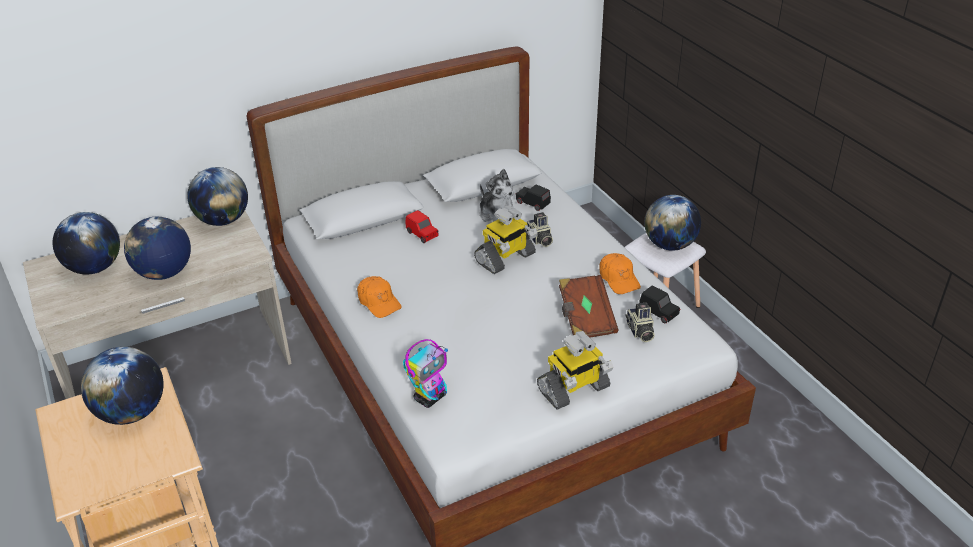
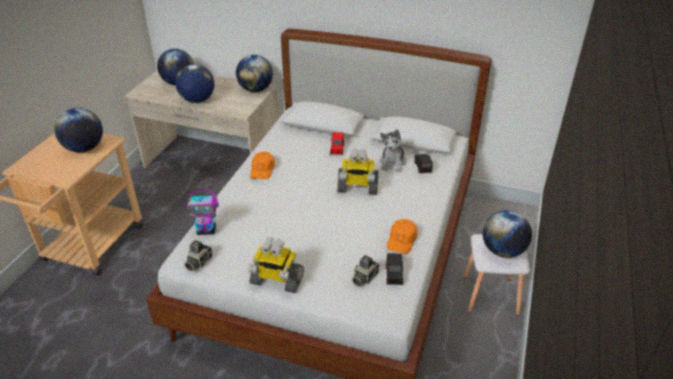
camera: 45 degrees right, 0 degrees up
camera [527,212,553,247] -> camera moved to [184,240,212,272]
brown book [559,275,619,338] -> none

